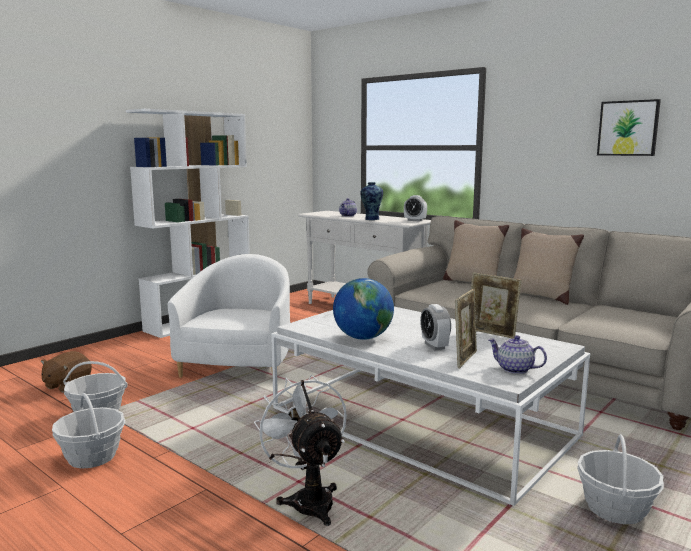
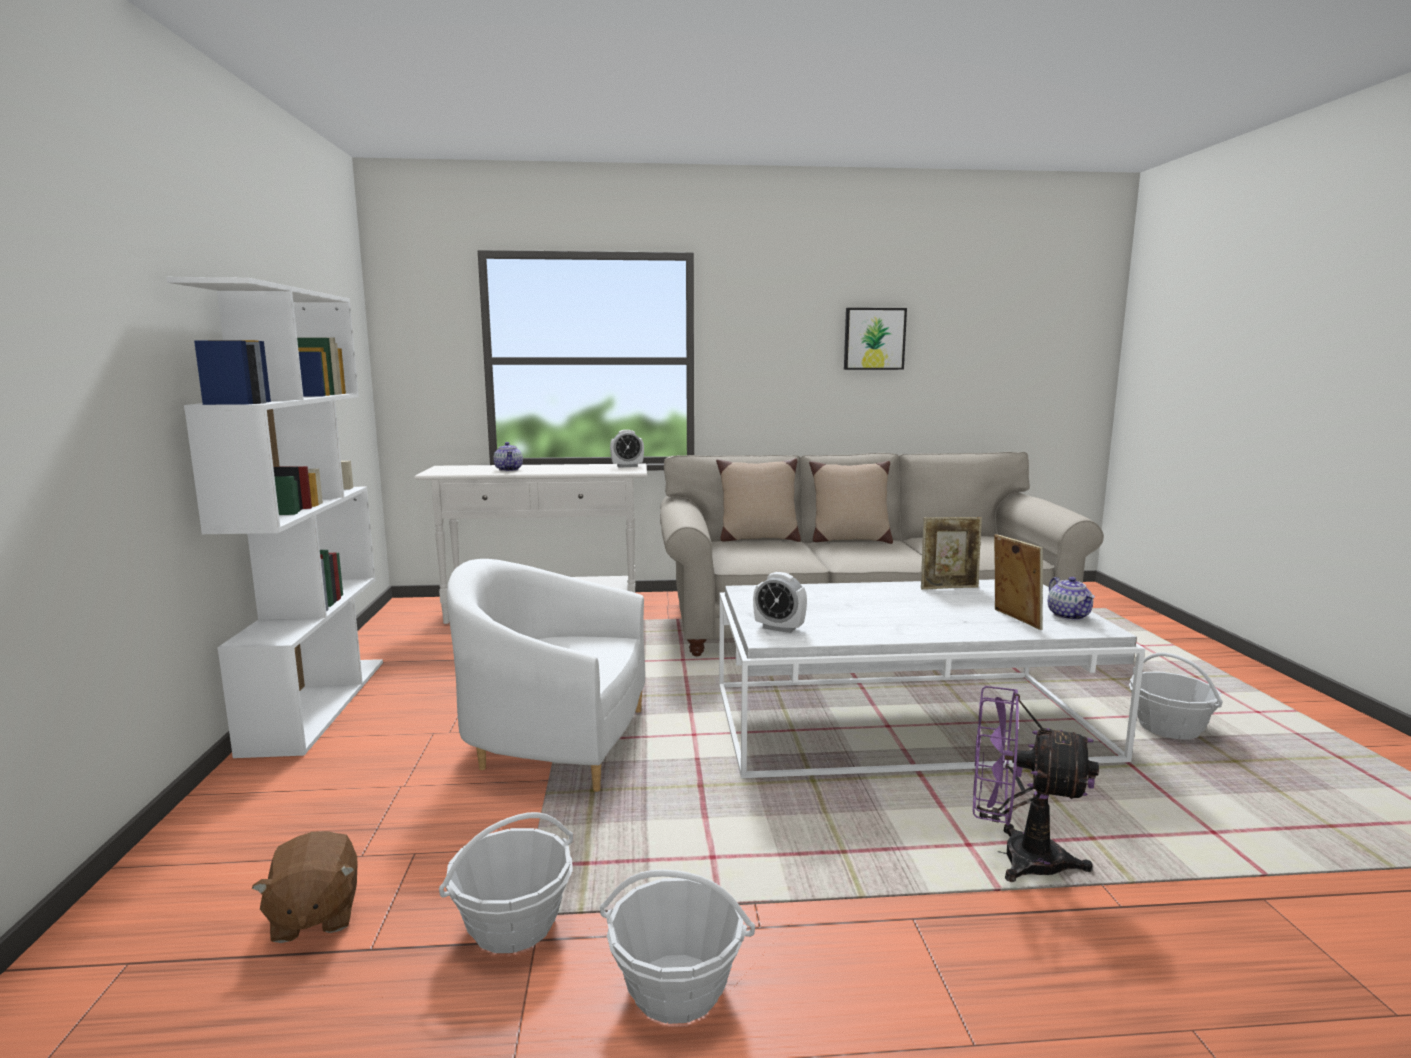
camera: 45 degrees left, 0 degrees up
white armchair [168,254,290,378] -> white armchair turned 45 degrees counterclockwise [447,559,645,792]
white fan [254,375,347,526] -> purple fan [973,686,1099,882]
globe [333,278,394,340] -> none
vase [360,182,383,220] -> none
alarm clock [420,304,451,350] -> alarm clock moved to [753,572,807,633]
teapot [488,335,547,374] -> teapot turned 90 degrees counterclockwise [1048,577,1095,620]

